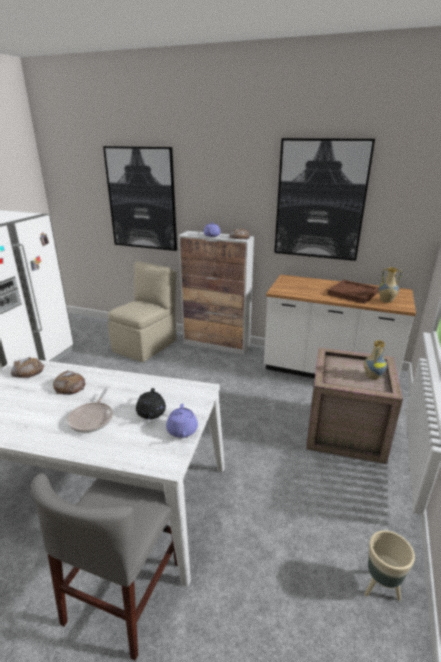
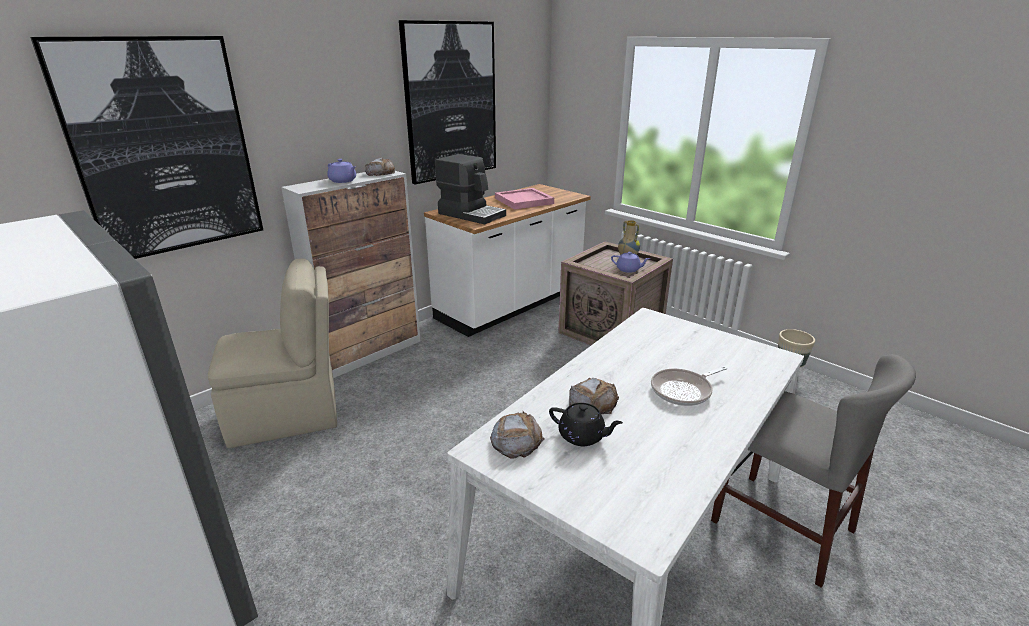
camera: 65 degrees left, 0 degrees up
frying pan [67,388,113,433] -> frying pan turned 120 degrees clockwise [651,366,727,406]
beige chair [108,261,177,362] -> beige chair turned 105 degrees clockwise [208,259,337,448]
black teapot [136,388,166,419] -> black teapot moved to [549,403,623,446]
purple teapot [166,404,198,438] -> purple teapot moved to [611,252,650,273]
brown tray [327,280,379,304] -> pink tray [495,188,554,210]
vase [379,267,402,302] -> none
none -> coffee machine [435,154,506,224]

